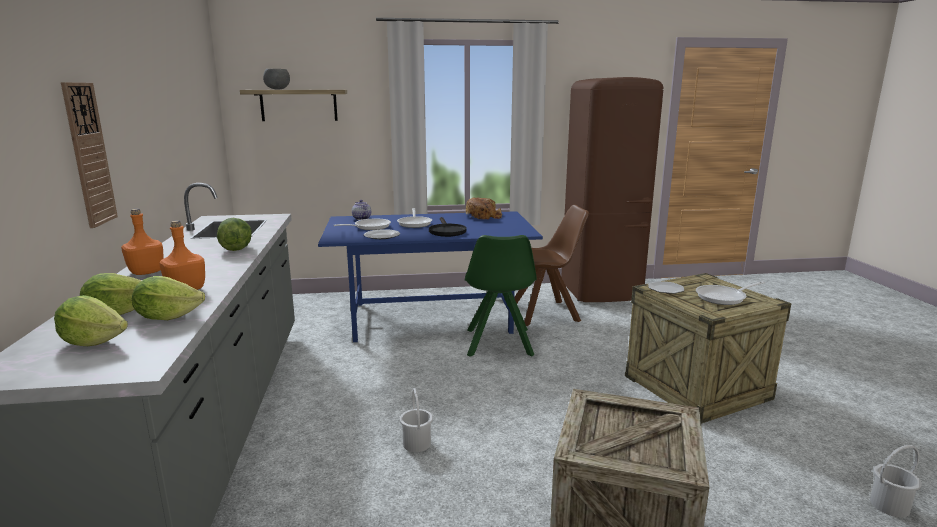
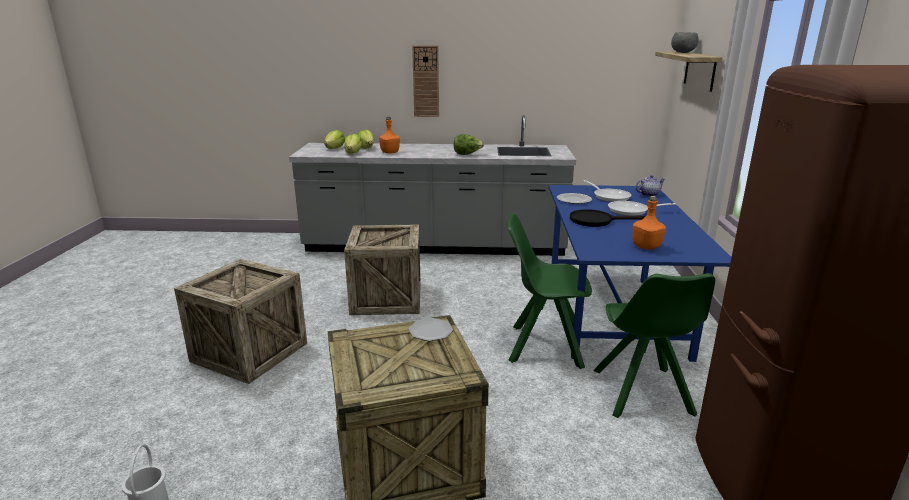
camera: 100 degrees right, 5 degrees up
orange bottle [121,209,164,275] -> orange bottle moved to [633,196,666,250]
white bucket [400,388,433,452] -> crate [344,224,421,315]
bread [466,198,502,219] -> none
brown chair [514,205,589,326] -> green chair [594,273,715,418]
frying pan [696,281,765,305] -> none

